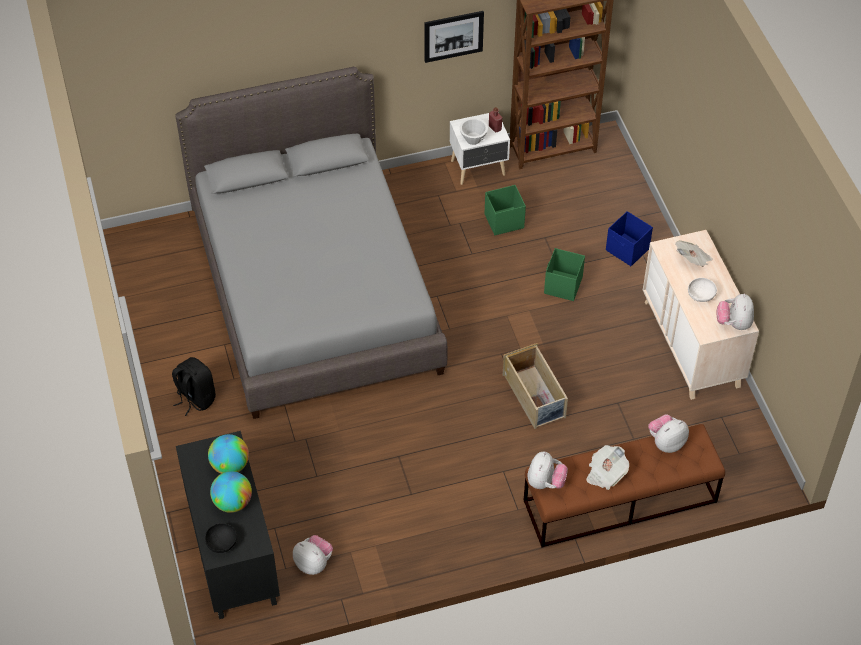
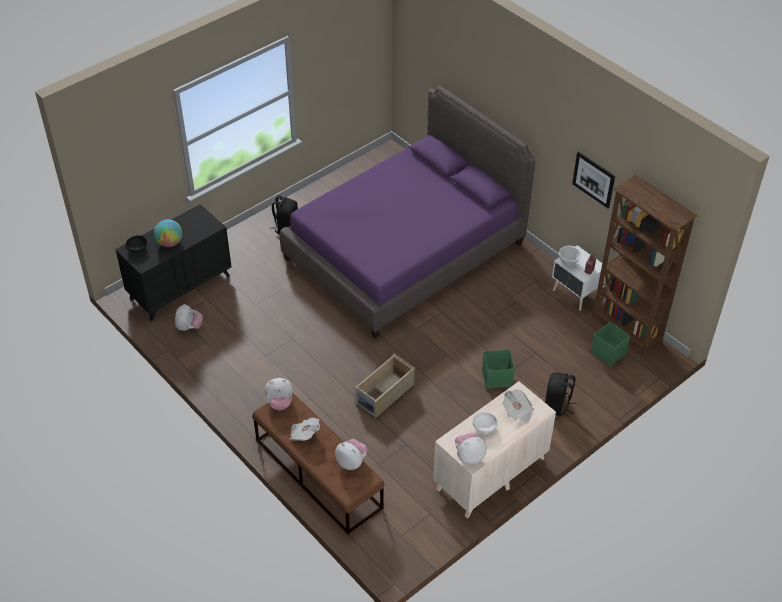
camera: 65 degrees right, 5 degrees down
grey bed [175,67,448,419] -> purple bed [280,86,535,338]
globe [208,434,249,474] -> none
green storage box [485,185,526,235] -> green storage box moved to [591,322,630,366]
blue storage box [606,211,653,266] -> black backpack [545,373,576,416]

